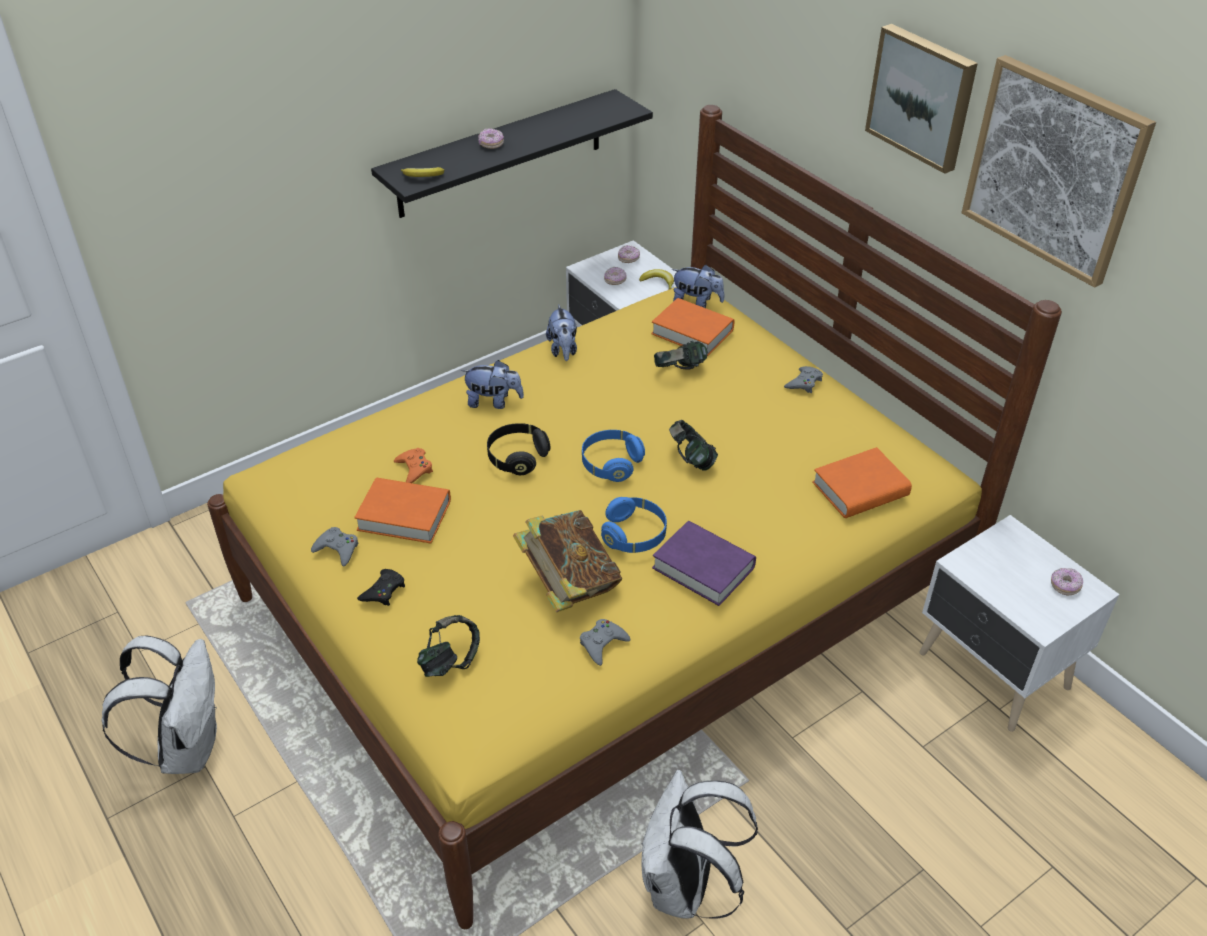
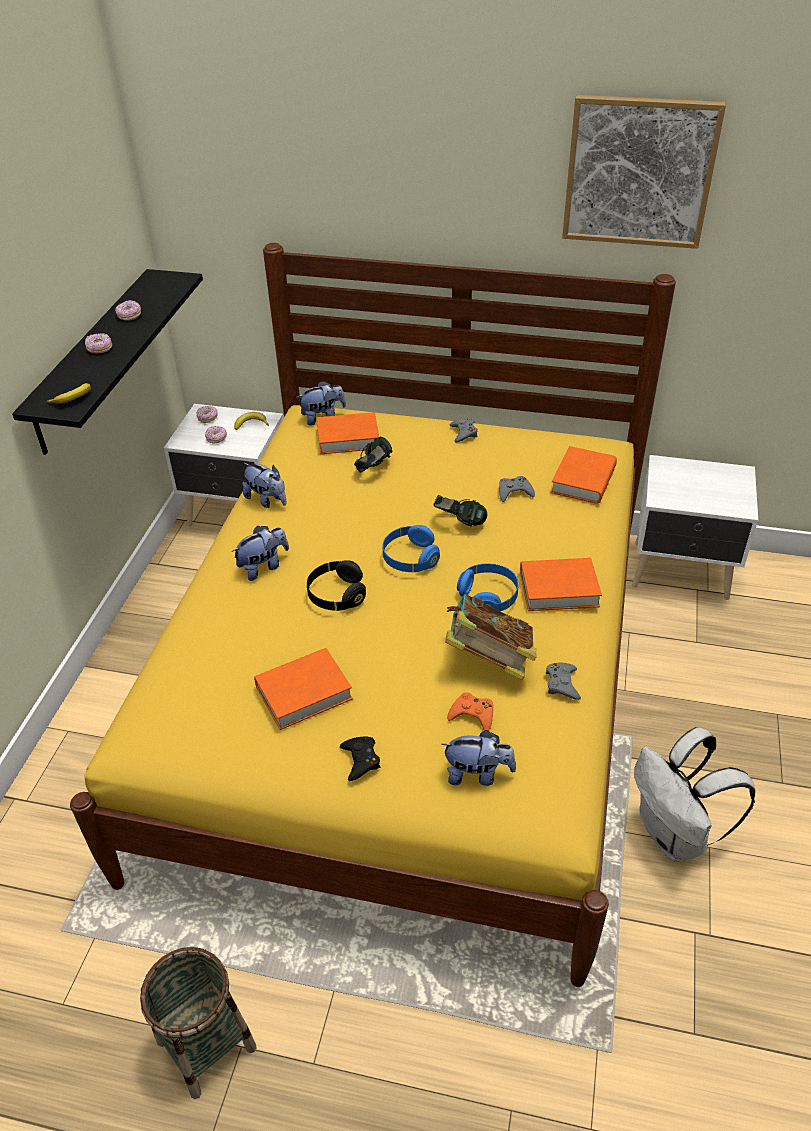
camera: 40 degrees left, 0 degrees up
white backpack [101,635,217,774] -> basket [140,947,257,1099]
grey game controller [311,527,358,567] -> grey game controller moved to [499,476,535,502]
orange game controller [394,448,433,483] -> orange game controller moved to [447,692,493,731]
headphones [417,615,480,677] -> plush toy [441,730,516,786]
purple book [652,521,756,606] -> orange book [520,558,602,611]
picture [865,24,978,174] -> none
donut [1051,568,1083,595] -> donut moved to [115,300,141,321]

